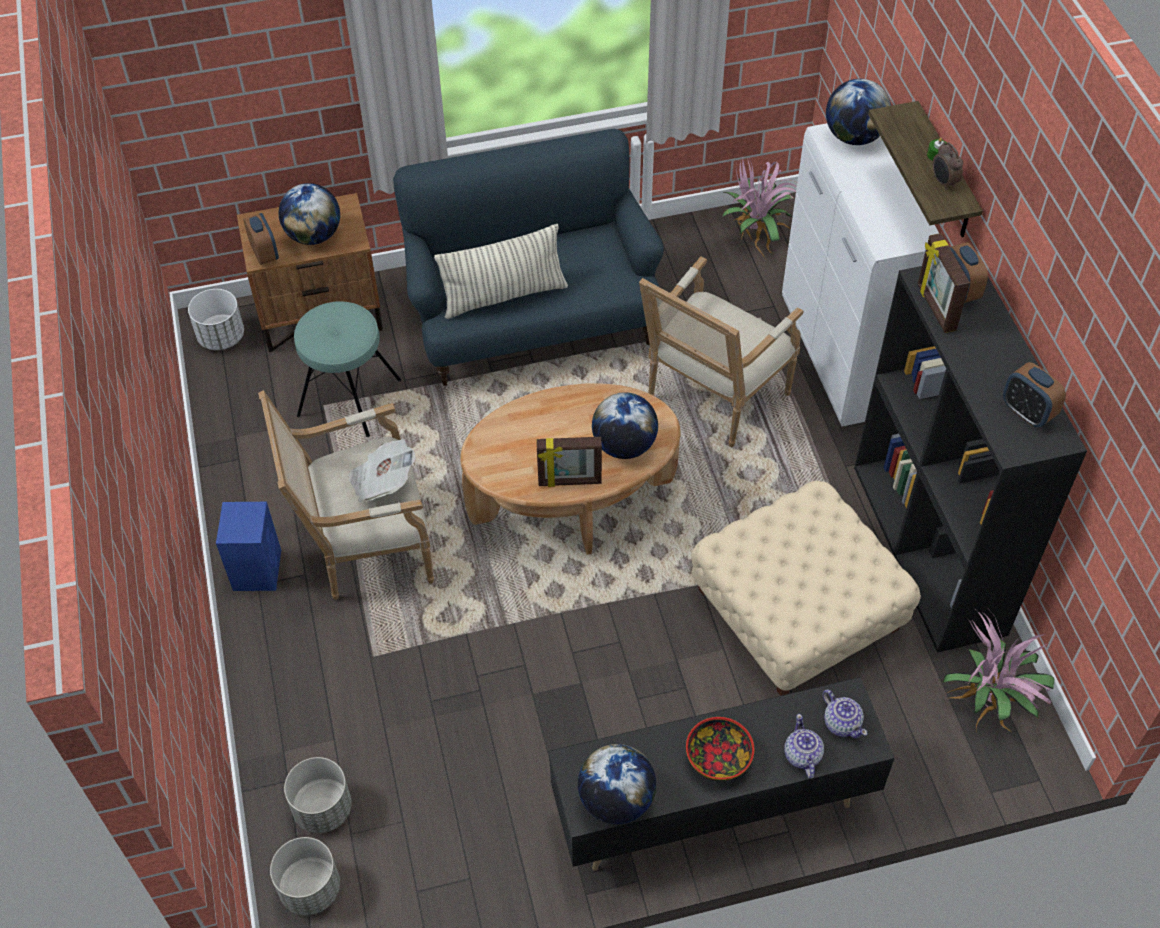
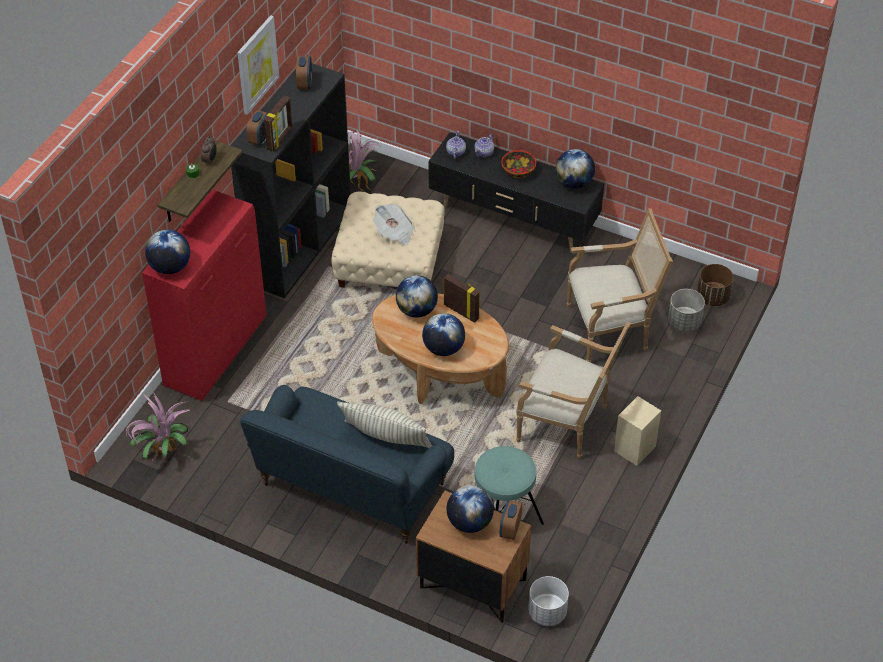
camera: 140 degrees left, 5 degrees down
blue speaker [216,502,281,591] -> beige speaker [614,396,661,466]
grey planter [270,837,340,916] -> brown planter [697,264,734,306]
newspaper [348,439,416,502] -> newspaper moved to [373,204,415,245]
armchair [639,256,804,447] -> armchair moved to [567,209,673,362]
white cabinet [782,123,939,427] -> red cabinet [142,190,266,401]
none -> picture [237,15,279,115]
none -> globe [422,313,465,356]

